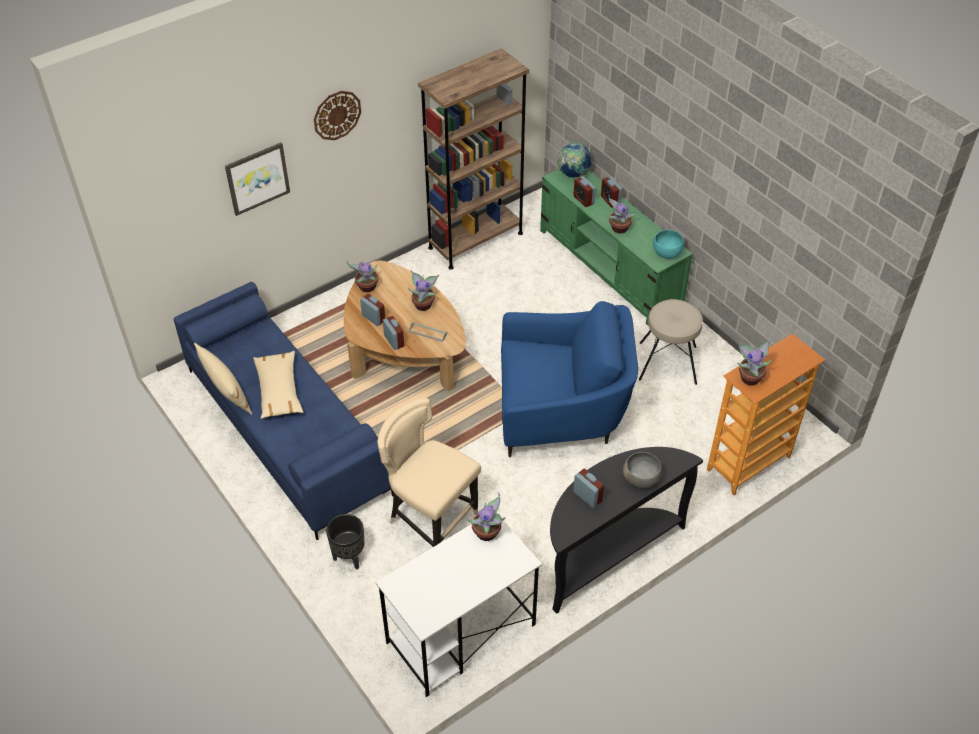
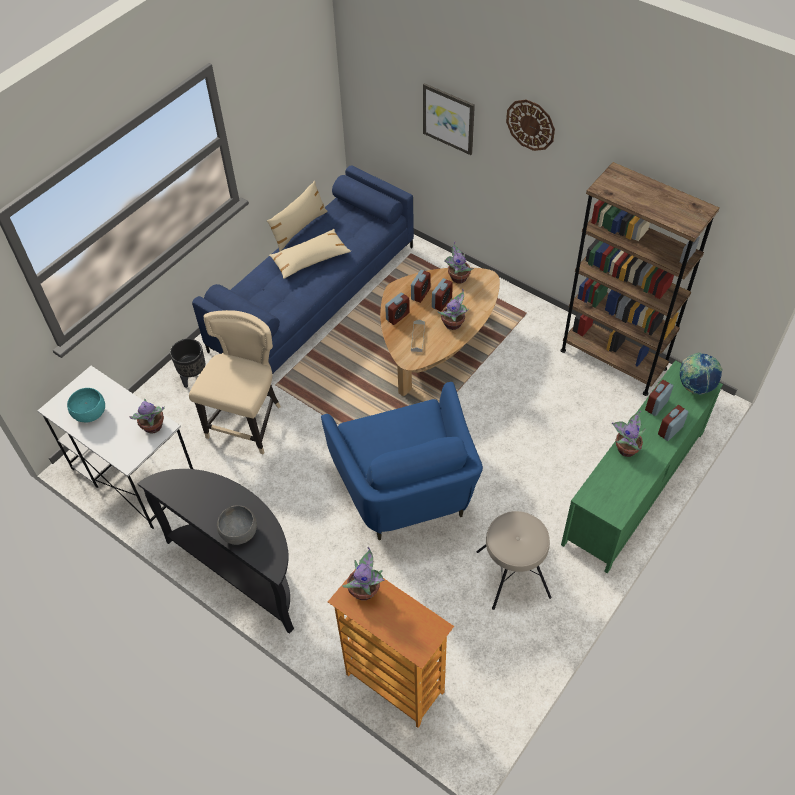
camera: 75 degrees right, 5 degrees up
alarm clock [573,469,604,508] -> alarm clock moved to [432,278,453,311]
turquoise bowl [653,230,684,259] -> turquoise bowl moved to [67,388,105,423]

